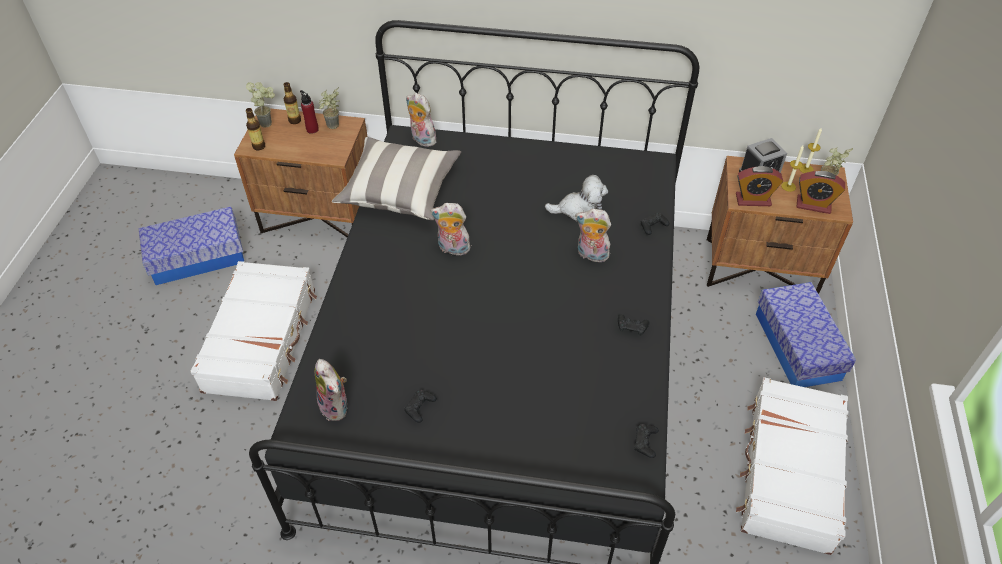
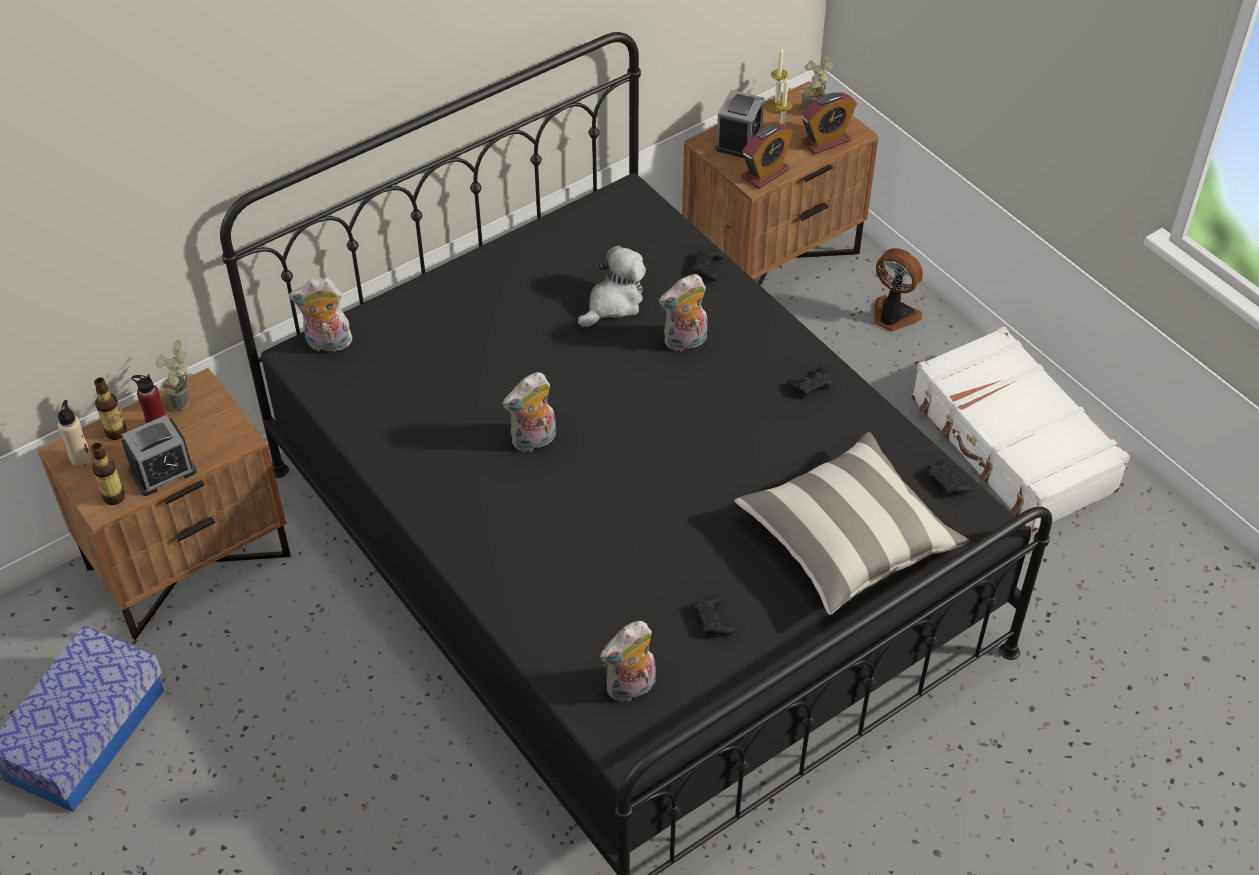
camera: 45 degrees left, 0 degrees up
white suitcase [190,261,317,401] -> none
potted plant [246,82,275,128] -> beige bottle [58,400,92,467]
plush toy [315,359,347,421] -> plush toy turned 135 degrees clockwise [600,621,656,703]
pillow [332,137,461,220] -> pillow moved to [735,432,970,615]
storage box [756,282,856,387] -> fan [874,248,923,332]
none -> alarm clock [121,415,197,496]

